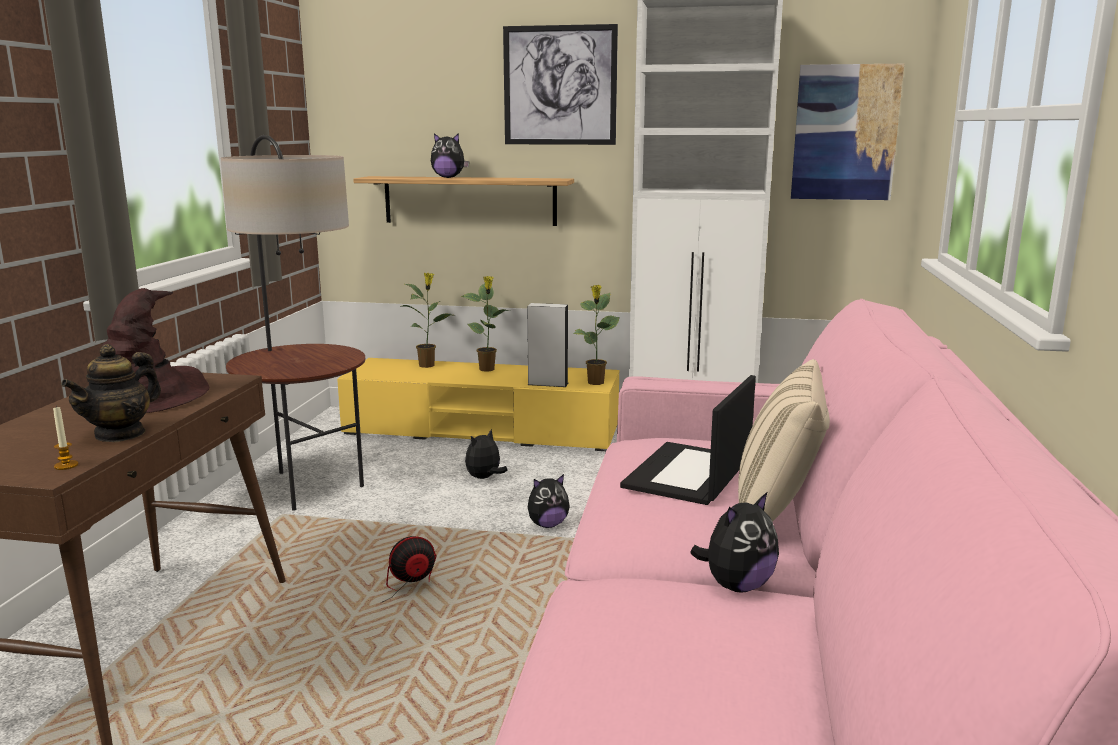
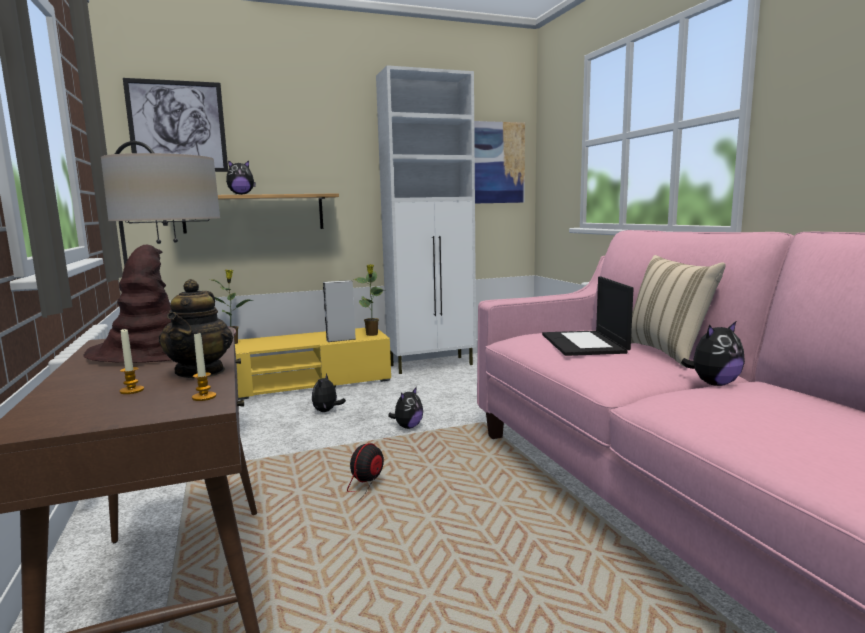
camera: 30 degrees left, 5 degrees down
potted plant [461,276,511,371] -> none
picture [503,24,618,145] -> picture moved to [123,78,228,172]
plush toy [690,492,779,593] -> plush toy turned 45 degrees clockwise [681,321,745,386]
none -> candle [120,329,144,394]

